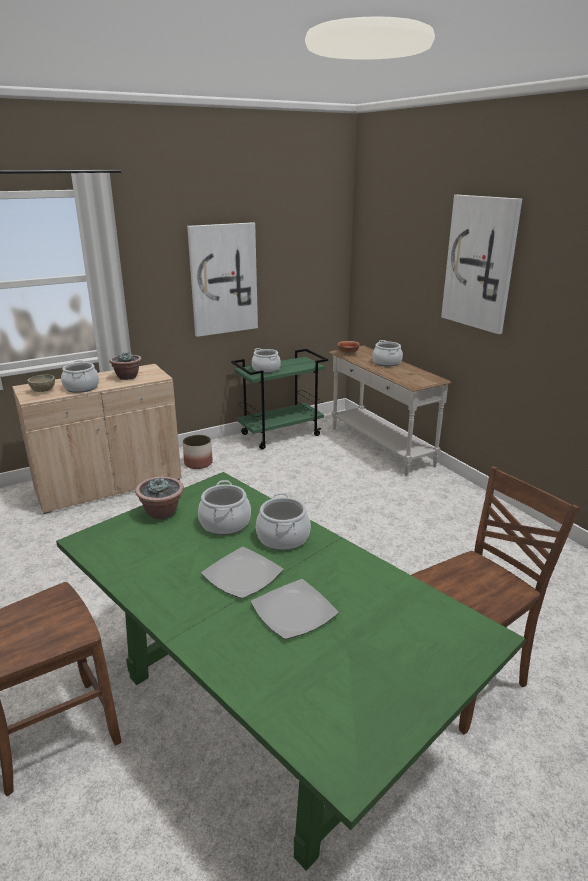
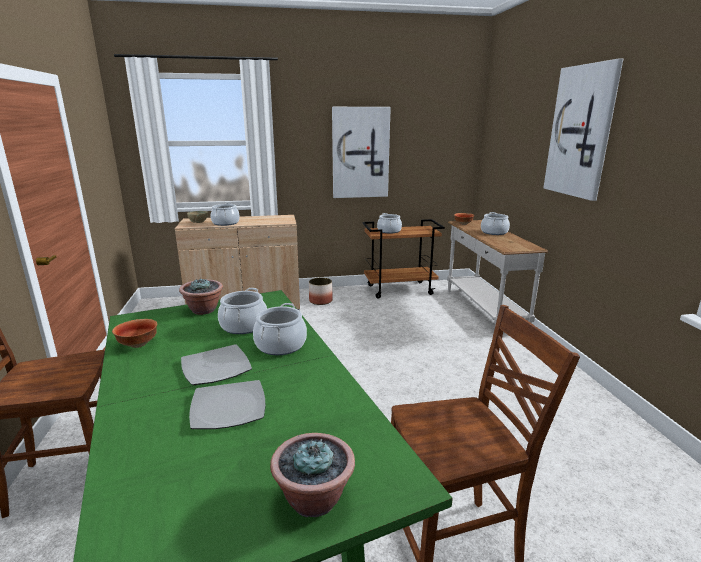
camera: 20 degrees right, 5 degrees down
potted plant [109,352,142,380] -> potted plant moved to [270,433,355,518]
green cart [231,349,328,450] -> brown cart [362,219,445,298]
none -> bowl [112,319,157,348]

